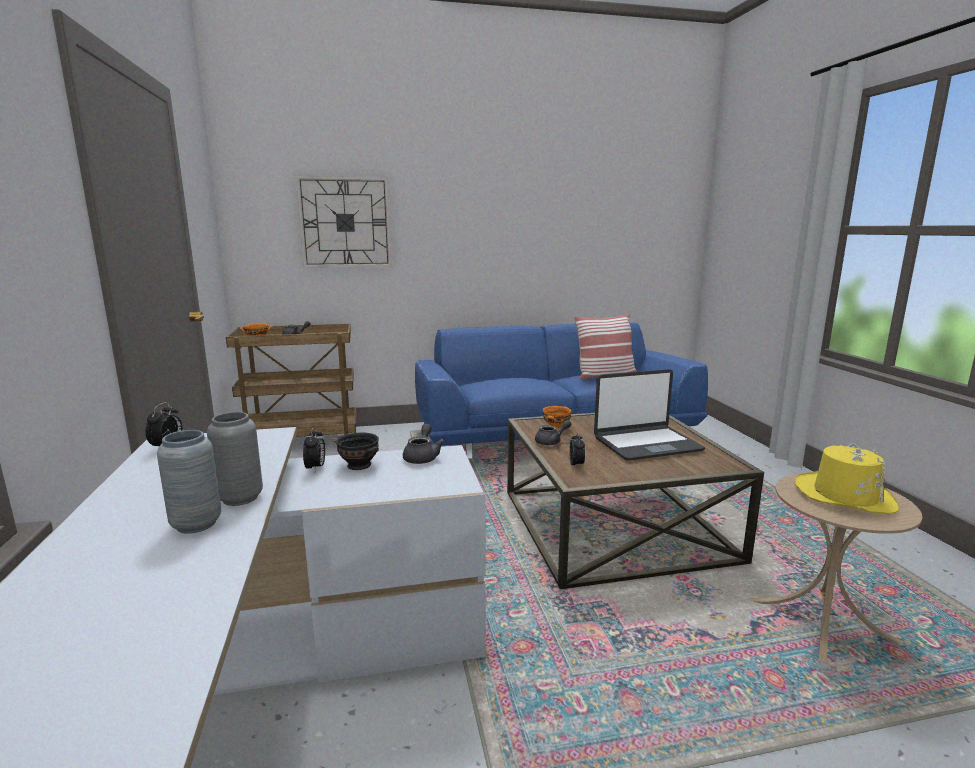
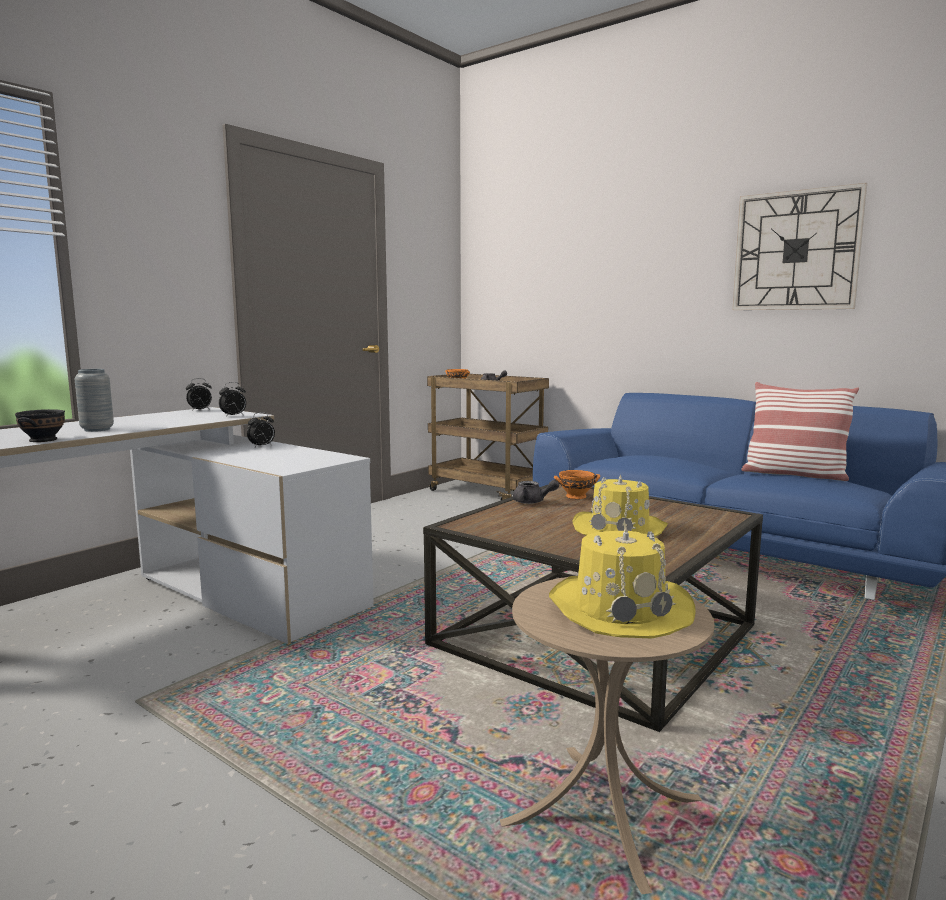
camera: 50 degrees right, 5 degrees down
grey vase [207,412,263,506] -> none
wall clock [296,176,392,268] -> wall clock moved to [732,183,867,310]
black bowl [336,432,379,470] -> black bowl moved to [15,409,65,442]
grey teapot [403,424,445,464] -> none
alarm clock [570,432,585,466] -> alarm clock moved to [219,382,246,417]
laptop [594,369,705,461] -> yellow hat [572,474,668,537]

